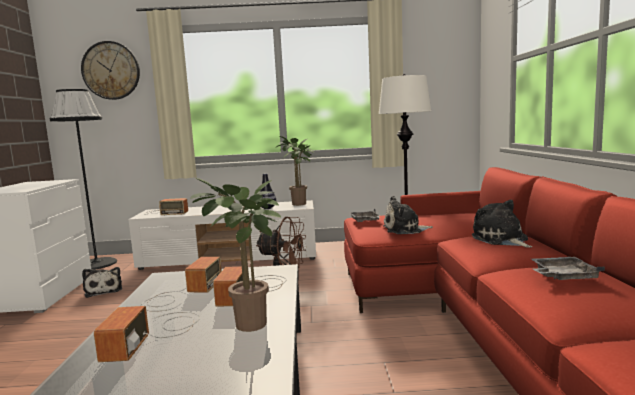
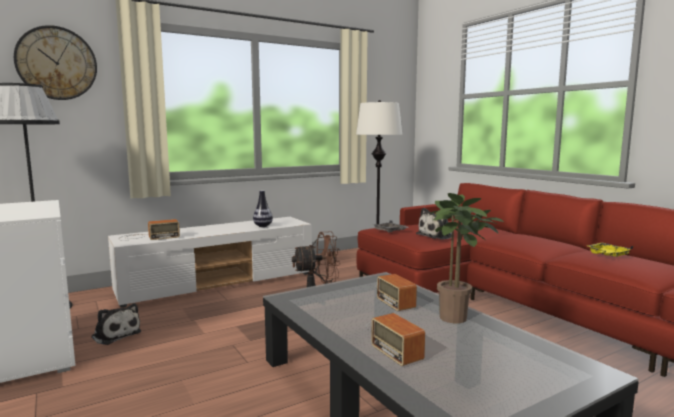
camera: 30 degrees left, 0 degrees up
radio [141,257,222,312] -> none
potted plant [277,136,315,206] -> none
plush toy [472,200,532,248] -> none
grey tray [531,257,605,280] -> yellow tray [587,243,633,257]

